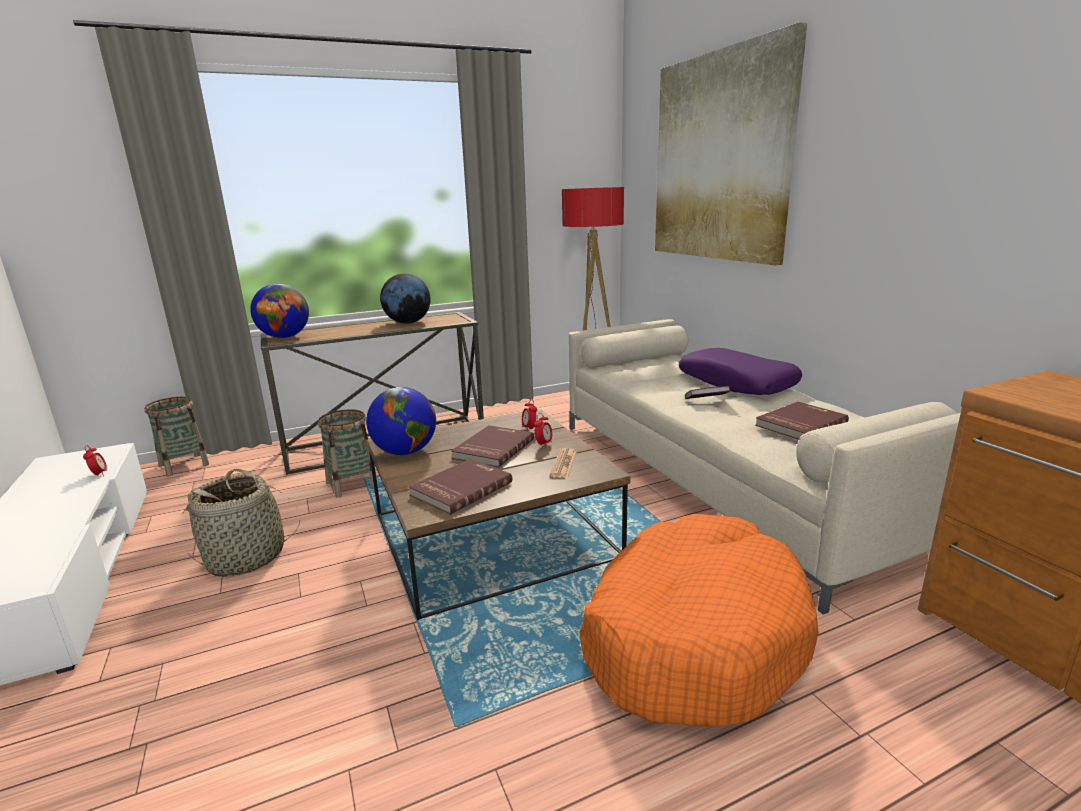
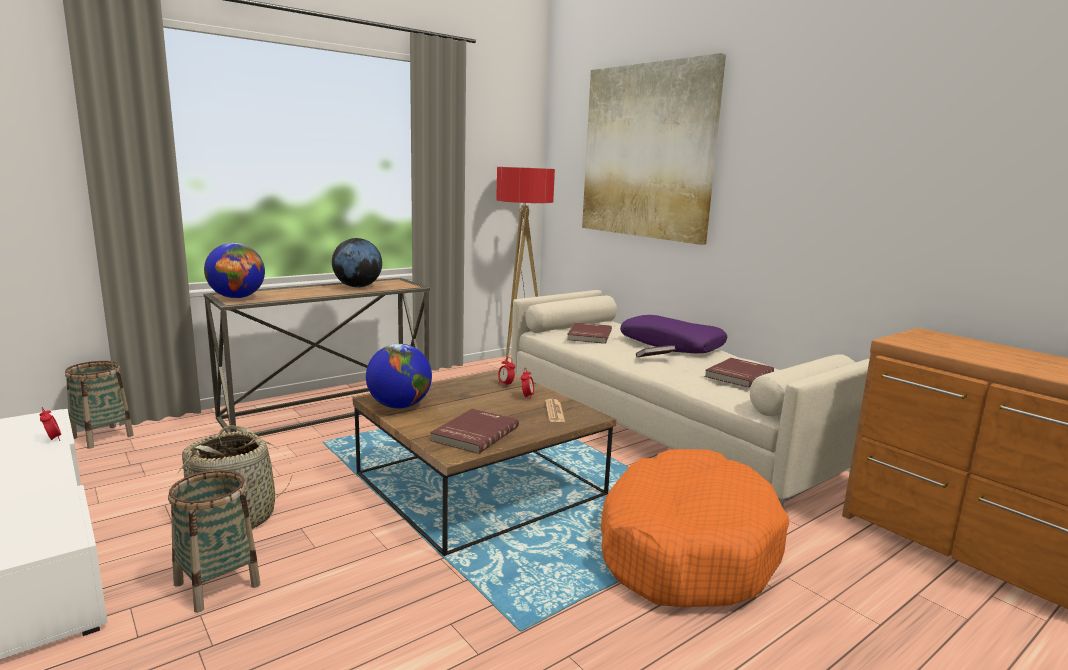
camera: 15 degrees left, 5 degrees down
basket [318,409,378,498] -> basket moved to [168,470,260,613]
red book [451,425,534,468] -> red book moved to [567,322,612,344]

